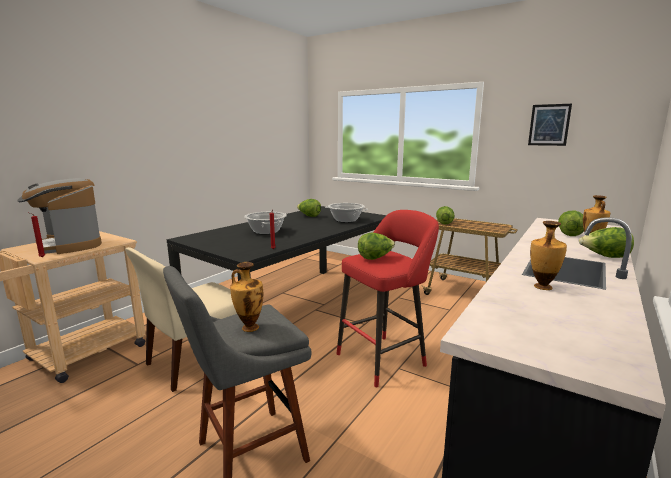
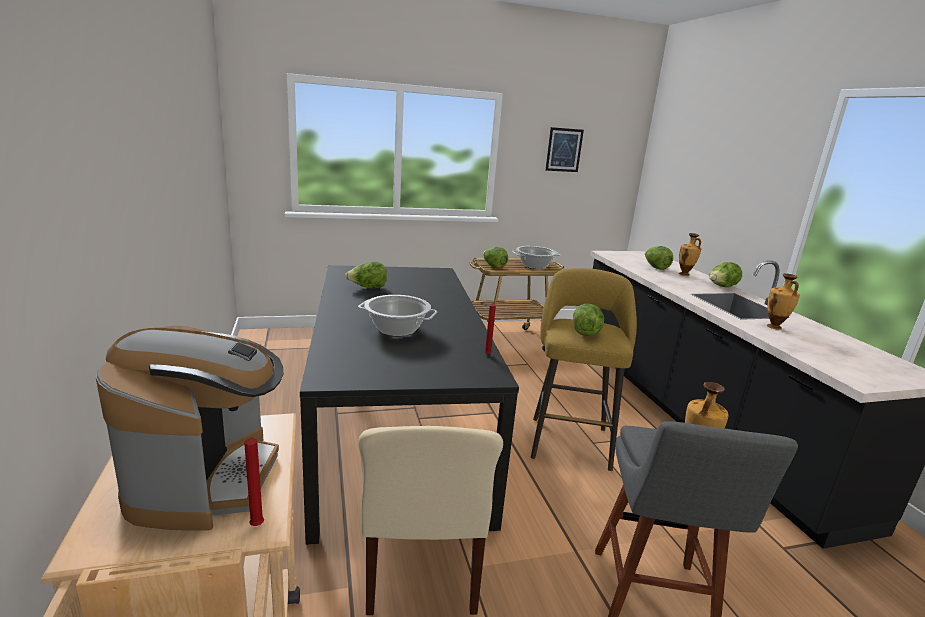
camera: 50 degrees left, 5 degrees up
coffee machine [18,178,102,254] -> coffee machine turned 90 degrees counterclockwise [96,326,284,531]
cooking pot [325,203,368,223] -> cooking pot moved to [512,246,560,269]
red stool [337,210,439,387] -> yellow stool [531,268,637,471]

